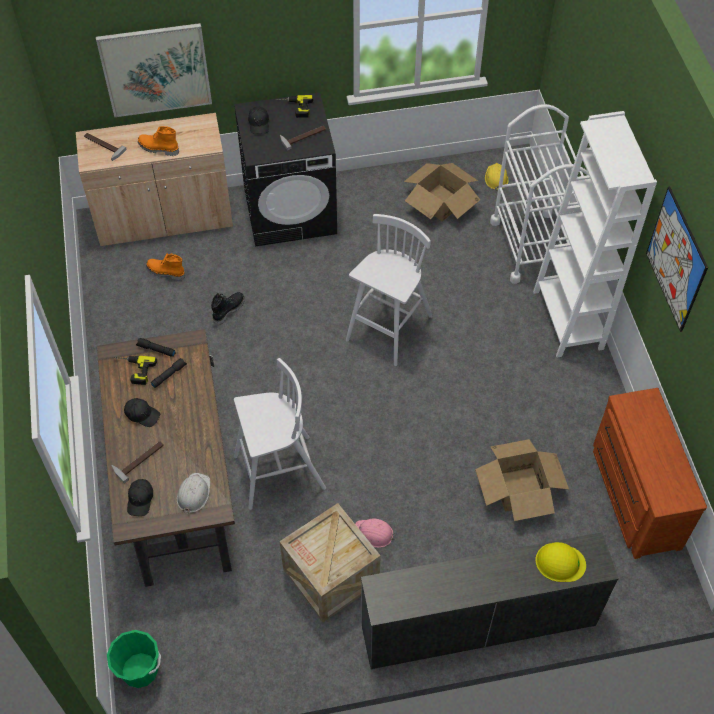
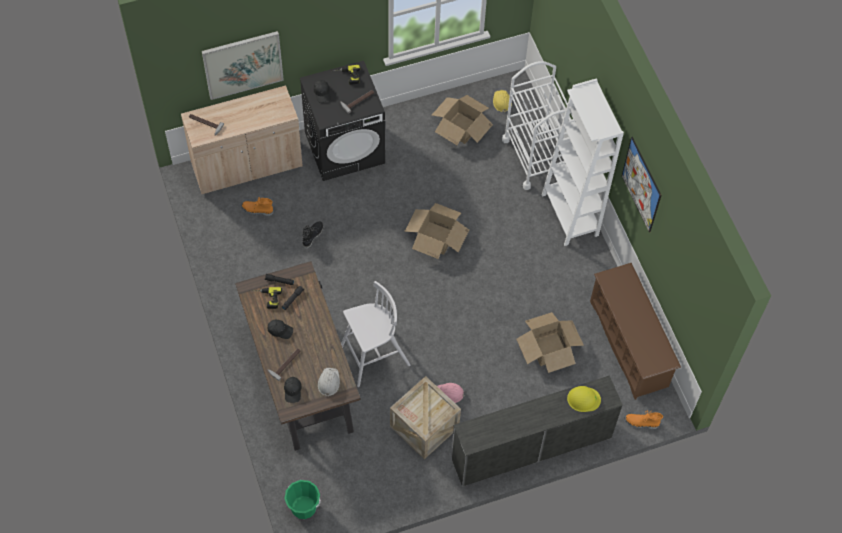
camera: 10 degrees left, 5 degrees up
orange boot [138,126,179,156] -> orange boot moved to [625,411,663,429]
white stool [346,214,433,366] -> cardboard box [404,203,469,259]
brown dresser [593,388,707,559] -> brown shoe rack [590,263,681,400]

